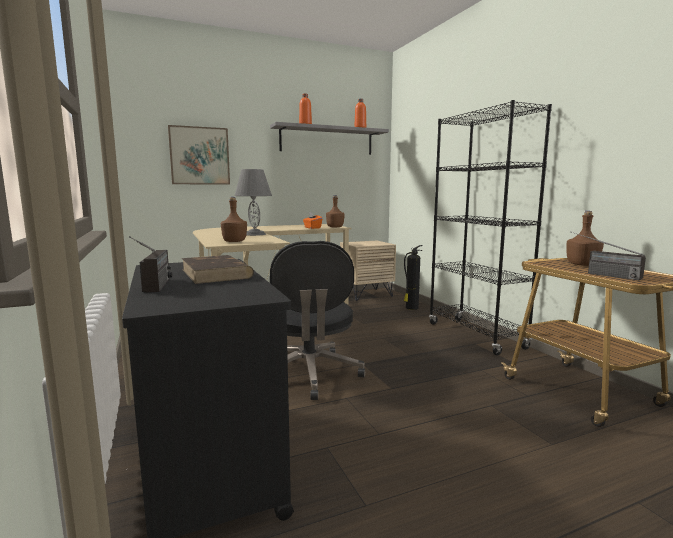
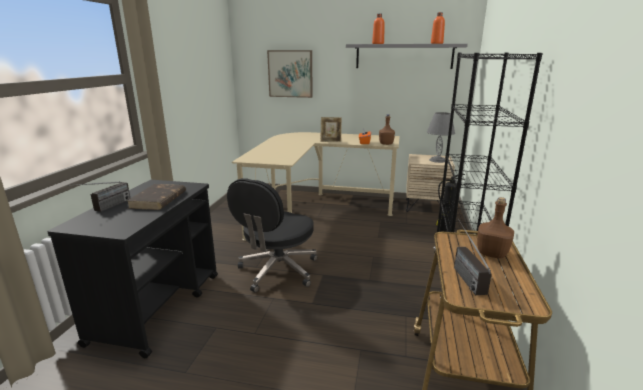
camera: 35 degrees right, 10 degrees up
brown bottle [221,197,247,242] -> none
grey table lamp [234,169,272,236] -> grey table lamp moved to [427,112,455,163]
none -> picture frame [321,117,342,142]

